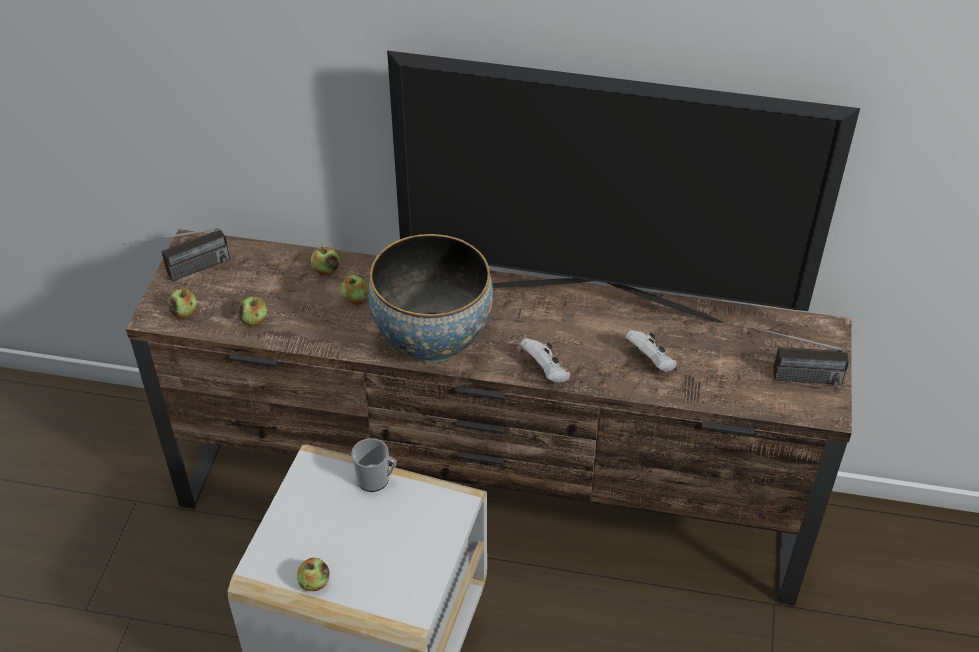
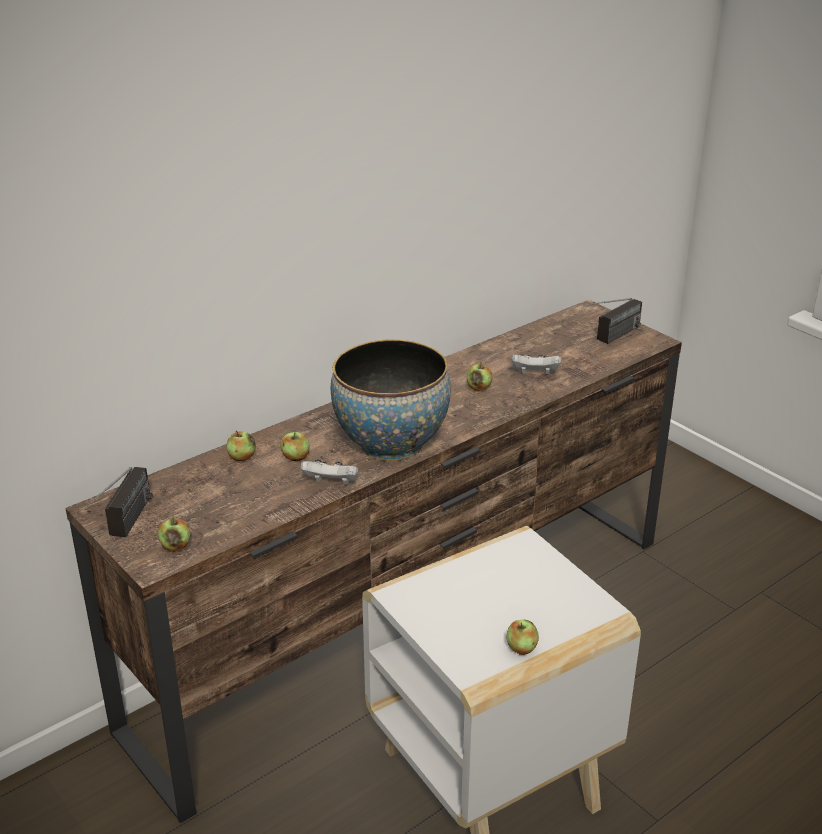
camera: 50 degrees left, 15 degrees down
apple [238,297,267,326] -> apple moved to [467,362,492,391]
mug [351,438,397,492] -> none
television [387,51,860,323] -> none
white game controller [520,338,570,383] -> white game controller moved to [301,459,358,485]

